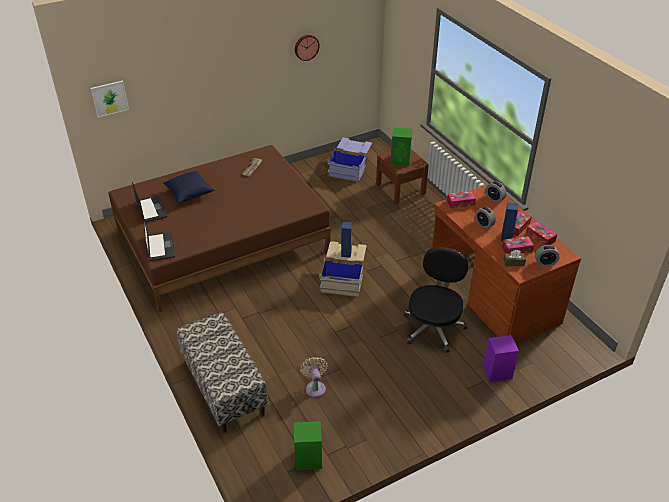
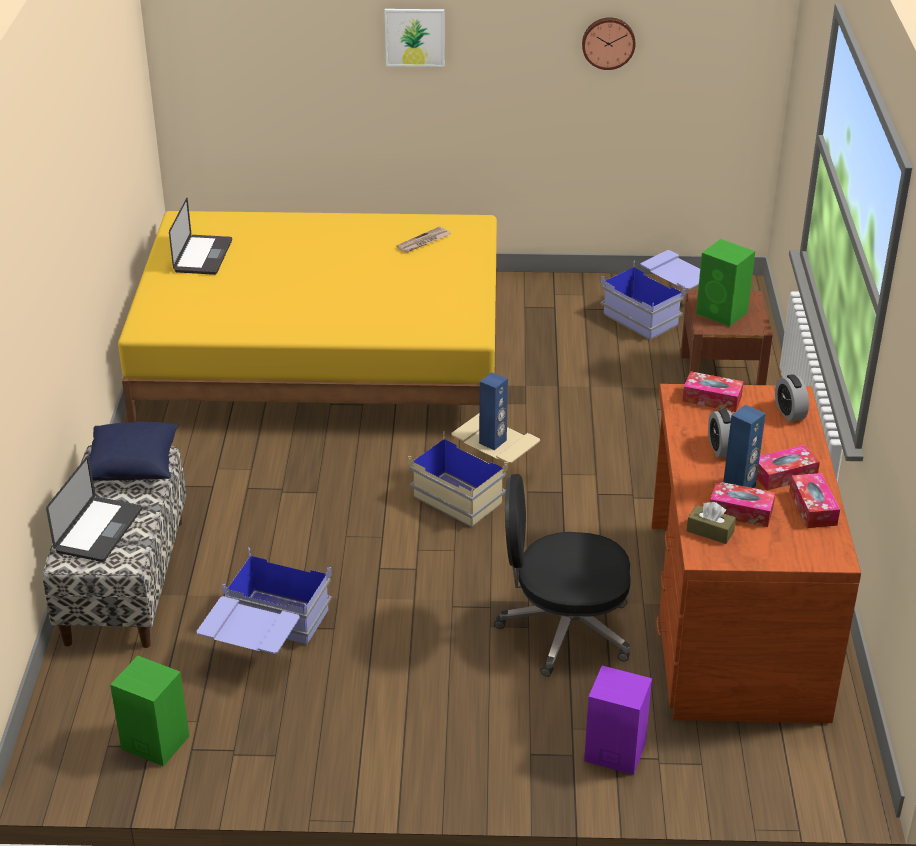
camera: 30 degrees right, 5 degrees down
picture [91,81,129,117] -> picture moved to [385,9,445,67]
brown bed [109,145,330,312] -> yellow bed [118,211,497,423]
laptop [143,216,175,261] -> laptop moved to [46,456,142,562]
blue pillow [163,171,215,203] -> blue pillow moved to [89,422,179,481]
beige fan [300,357,327,398] -> blue storage box [196,547,332,654]
black office chair [404,247,468,353] -> black office chair turned 135 degrees counterclockwise [494,474,631,677]
alarm clock [535,245,560,265] -> none

